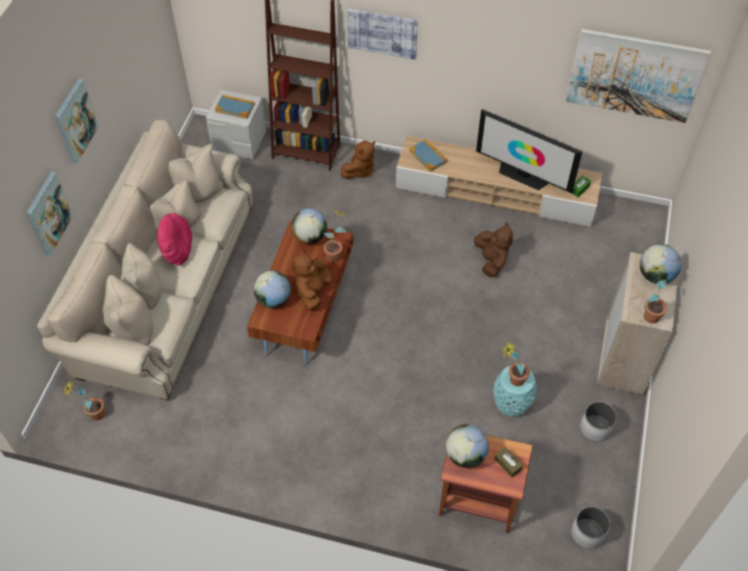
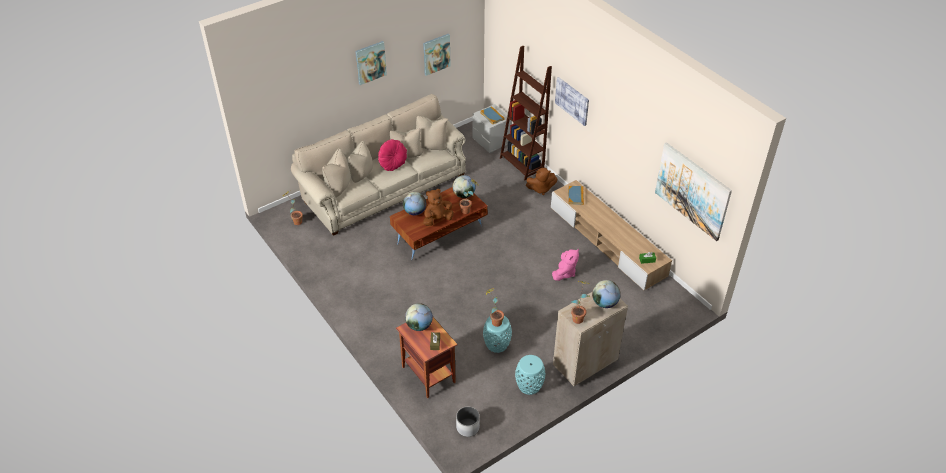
camera: 40 degrees right, 10 degrees down
picture [26,172,73,256] -> picture moved to [423,34,451,76]
brown plush toy [474,222,513,277] -> pink plush toy [552,249,579,281]
television [476,109,582,193] -> none
white planter [580,402,617,442] -> turquoise stool [515,355,545,395]

